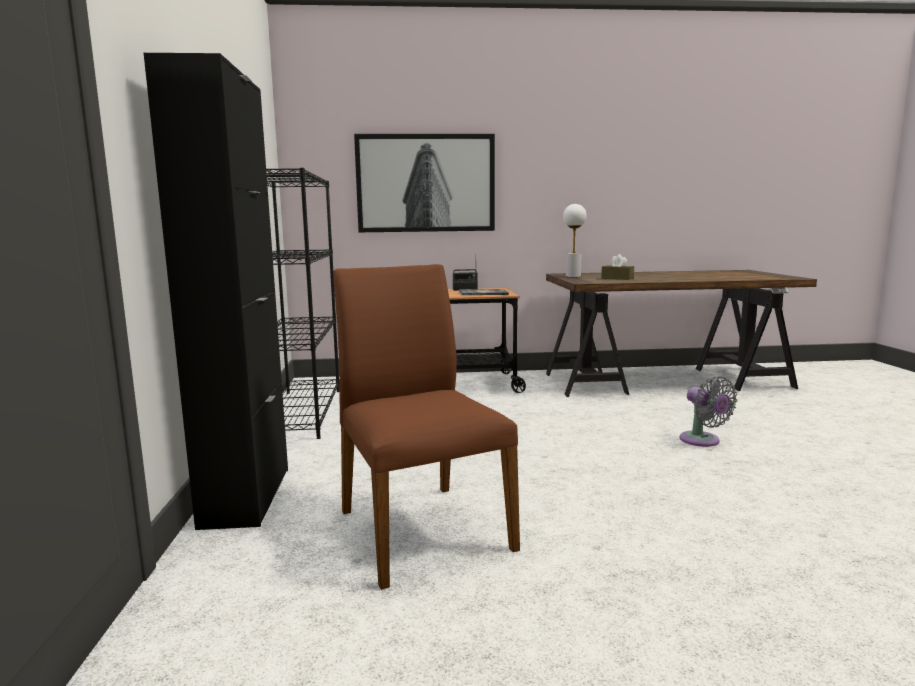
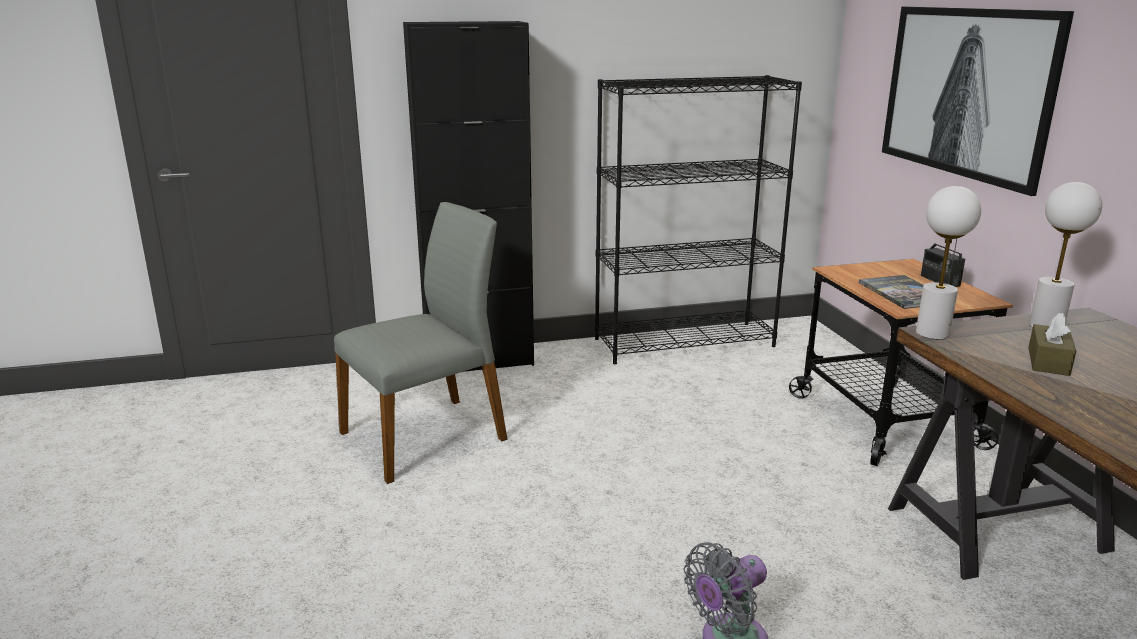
camera: 80 degrees right, 10 degrees up
brown chair [333,264,520,590] -> grey chair [334,202,507,484]
none -> white table lamp [916,186,981,339]

